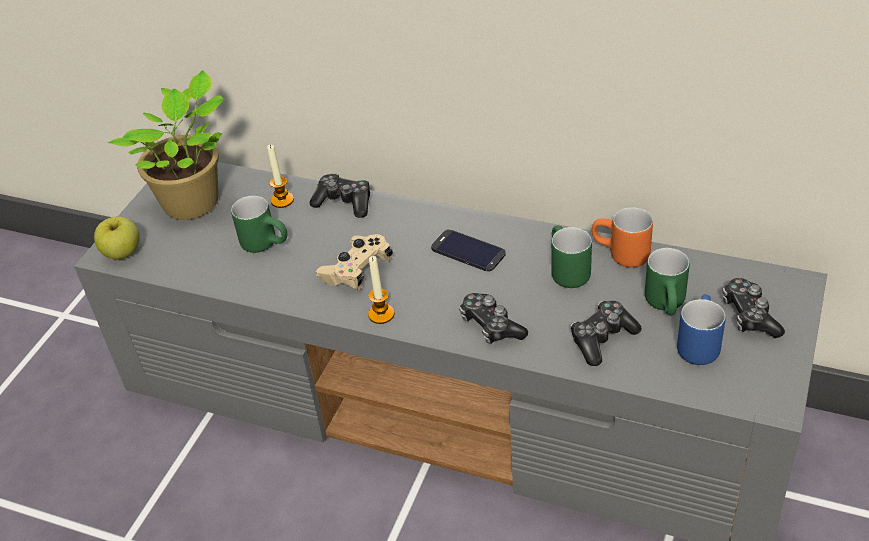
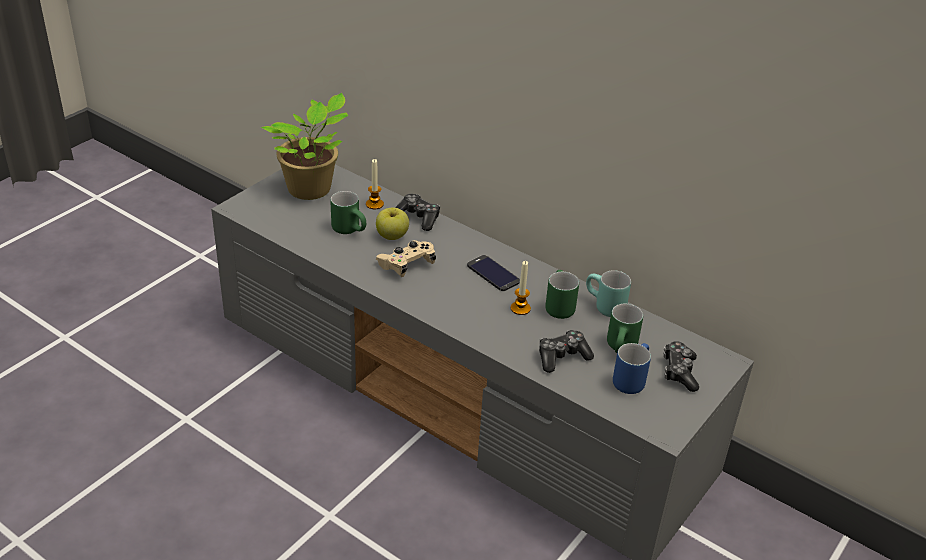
camera: 10 degrees right, 5 degrees down
apple [94,216,140,260] -> apple moved to [376,207,409,240]
candle [368,256,395,324] -> candle moved to [511,261,531,315]
game controller [459,293,528,344] -> none
orange mug [592,207,653,268] -> turquoise mug [586,270,631,317]

